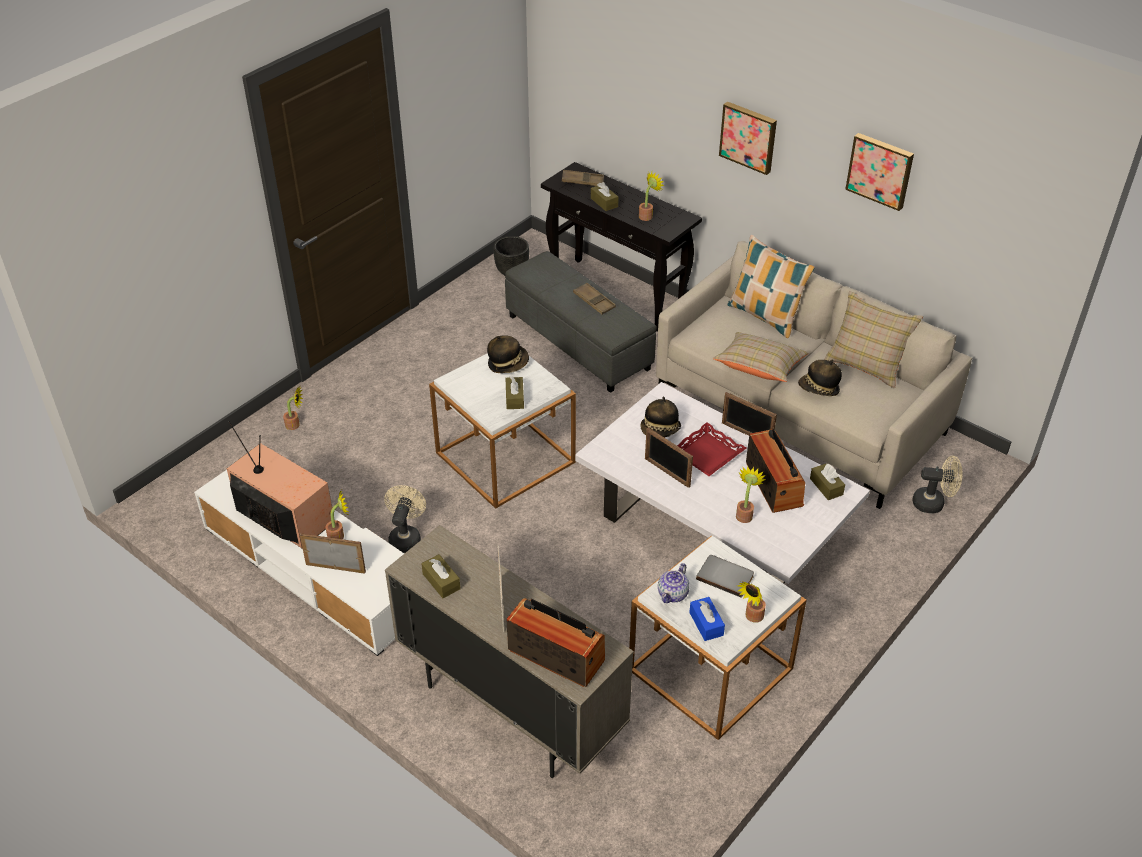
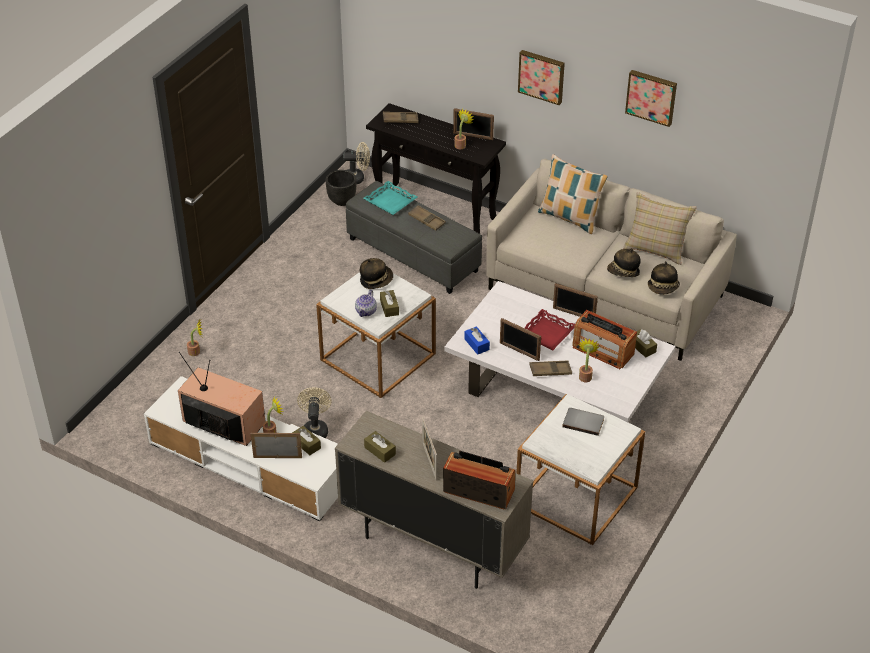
camera: 10 degrees left, 0 degrees up
brown tissue box [591,182,619,211] -> brown tissue box moved to [292,426,321,455]
hat [640,397,681,438] -> hat moved to [648,261,680,295]
teapot [658,563,690,603] -> teapot moved to [355,290,377,317]
blue tissue box [689,597,725,641] -> blue tissue box moved to [464,326,490,355]
beige pillow [713,332,808,382] -> none
potted plant [738,581,766,623] -> none
radio [746,429,805,513] -> radio turned 150 degrees clockwise [572,310,637,369]
beige fan [912,456,963,513] -> beige fan moved to [343,142,370,184]
none -> turquoise tray [363,181,418,215]
none -> picture frame [453,108,494,140]
none -> brown tray [529,361,572,376]

